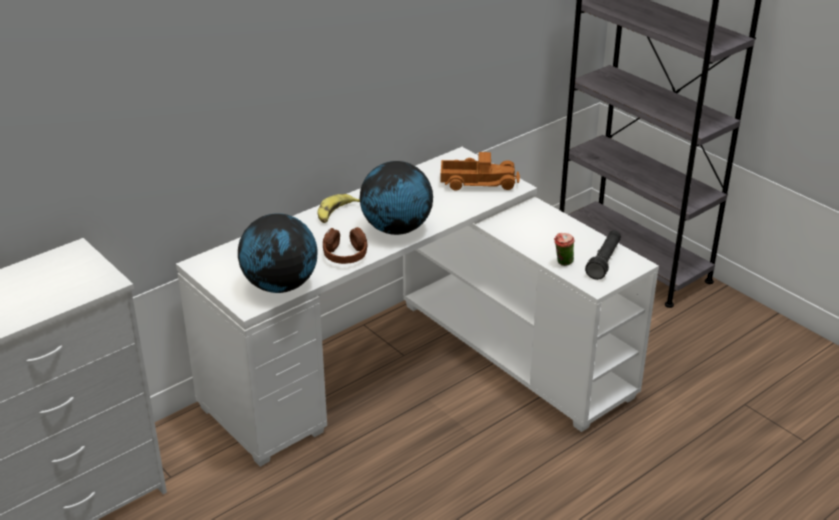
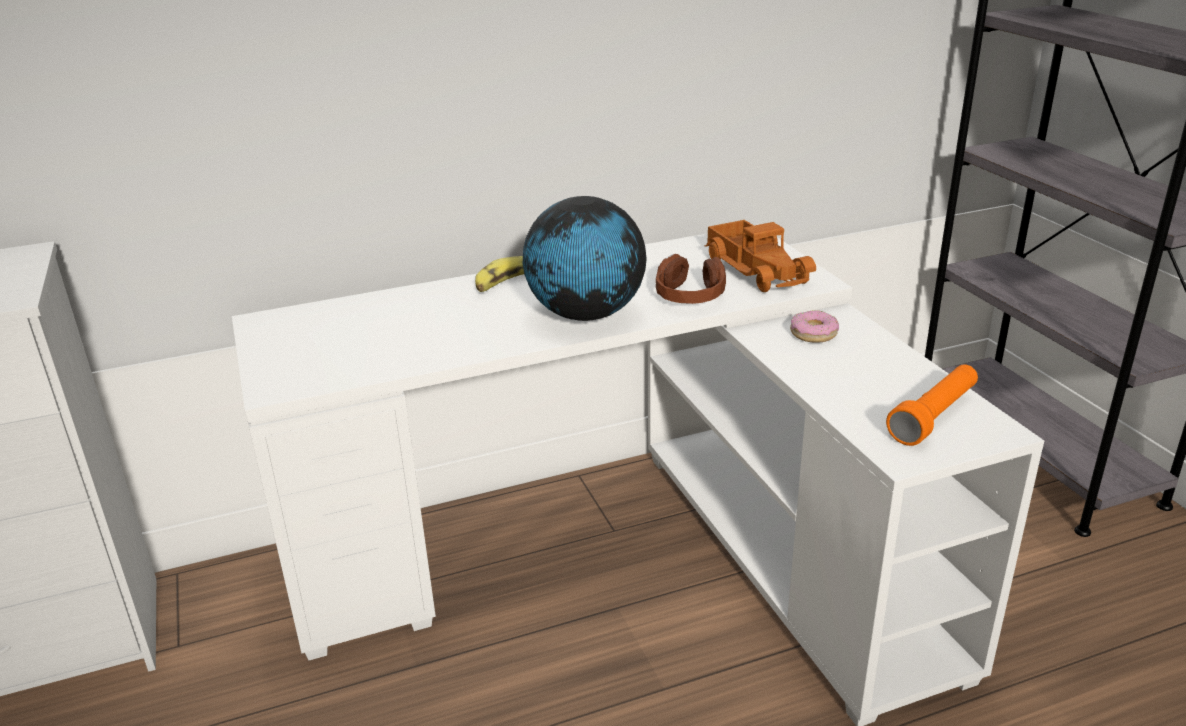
camera: 20 degrees right, 5 degrees down
globe [238,213,318,293] -> none
brown headphones [323,227,368,264] -> brown headphones moved to [656,254,726,304]
toy truck [441,152,520,190] -> toy truck turned 45 degrees clockwise [705,220,816,292]
cup [554,233,574,266] -> none
black flashlight [585,231,621,280] -> orange flashlight [886,364,978,446]
none -> donut [790,310,839,343]

